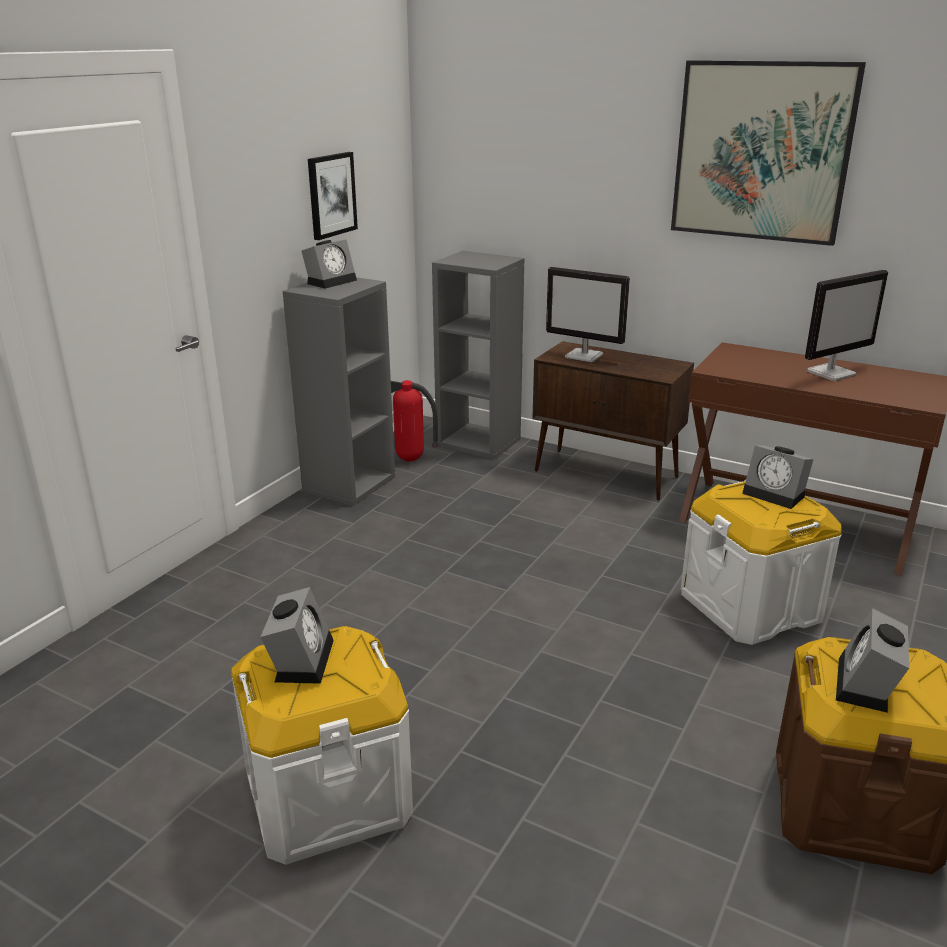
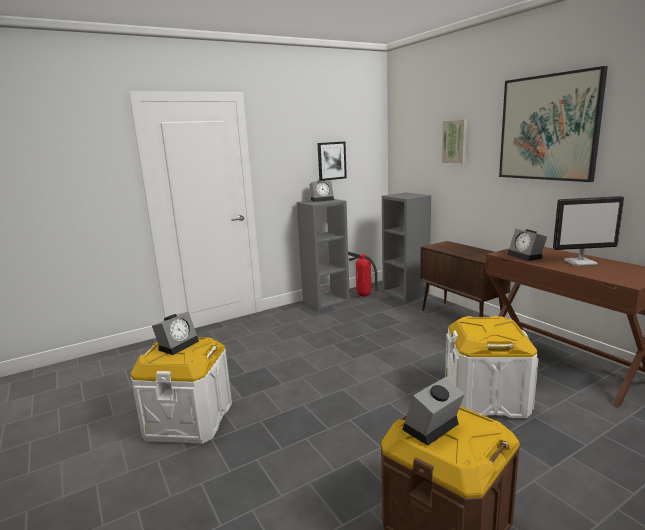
camera: 30 degrees right, 10 degrees down
monitor [546,267,630,362] -> none
alarm clock [742,445,814,509] -> alarm clock moved to [507,229,547,261]
none -> picture [442,120,467,163]

